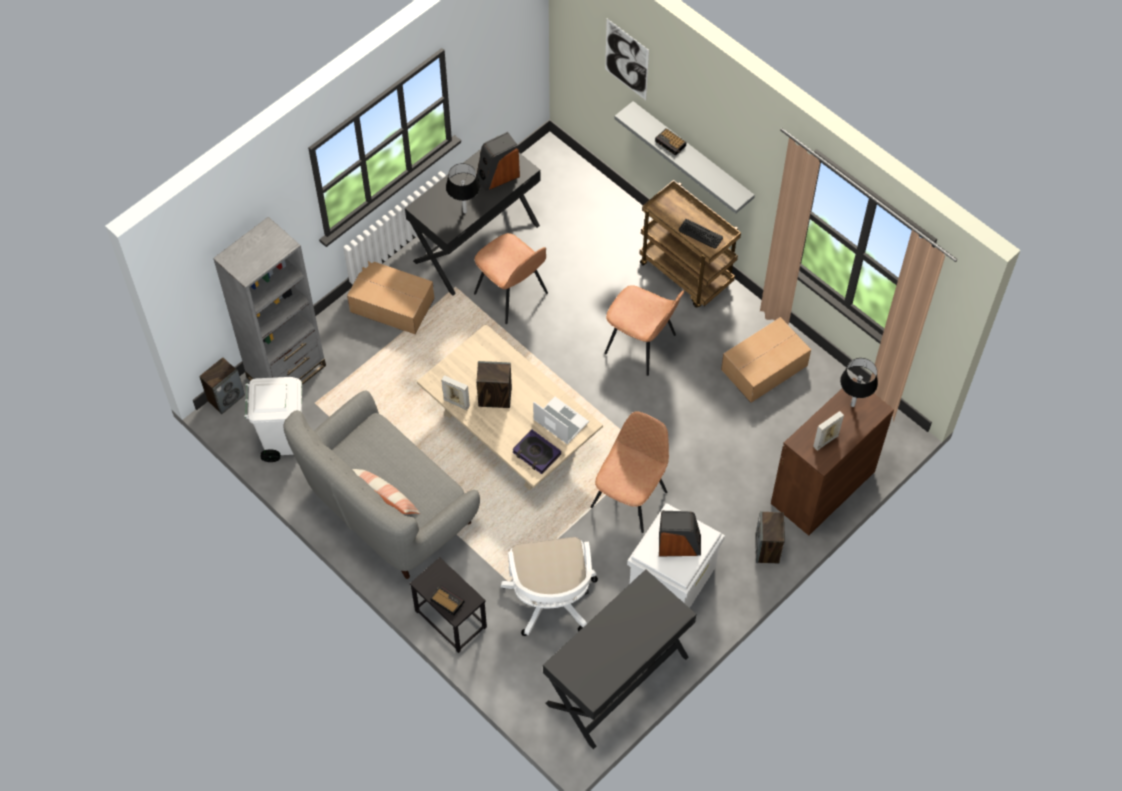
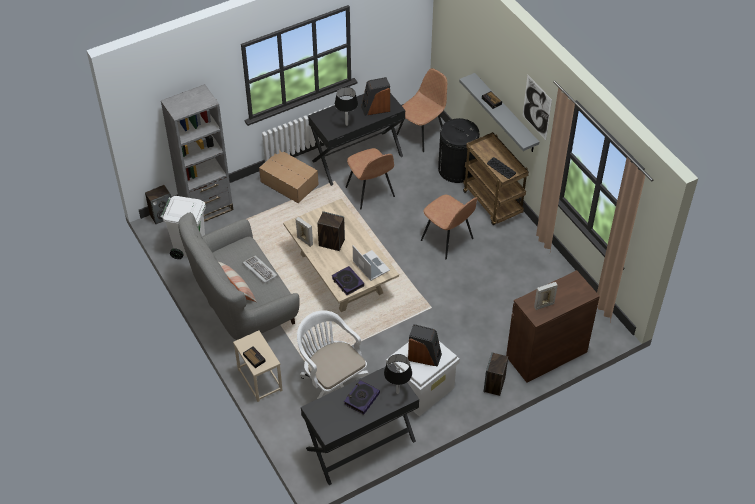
camera: 15 degrees right, 10 degrees down
black side table [410,557,487,653] -> beige side table [233,331,283,402]
white office chair [501,537,598,636] -> white office chair turned 135 degrees clockwise [297,310,369,400]
brown chair [591,411,669,533] -> brown chair moved to [397,68,447,152]
picture [605,19,649,100] -> picture moved to [523,75,552,140]
cardboard box [721,317,811,403] -> none
black table lamp [840,358,878,407] -> black table lamp moved to [384,354,412,394]
none -> keyboard [242,255,277,283]
none -> book [344,380,380,415]
none -> black trash can [438,118,480,183]

